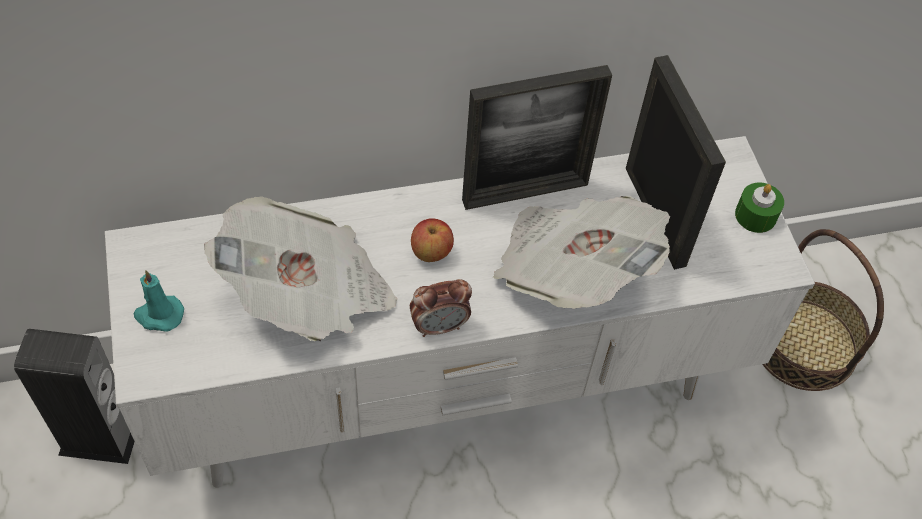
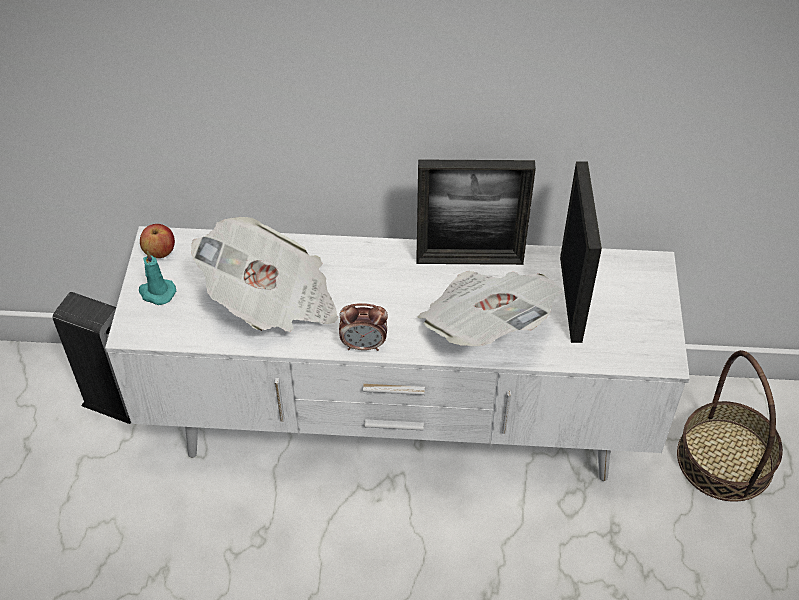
camera: 20 degrees right, 5 degrees down
apple [411,218,454,262] -> apple moved to [140,224,175,258]
green candle [735,183,784,233] -> none

